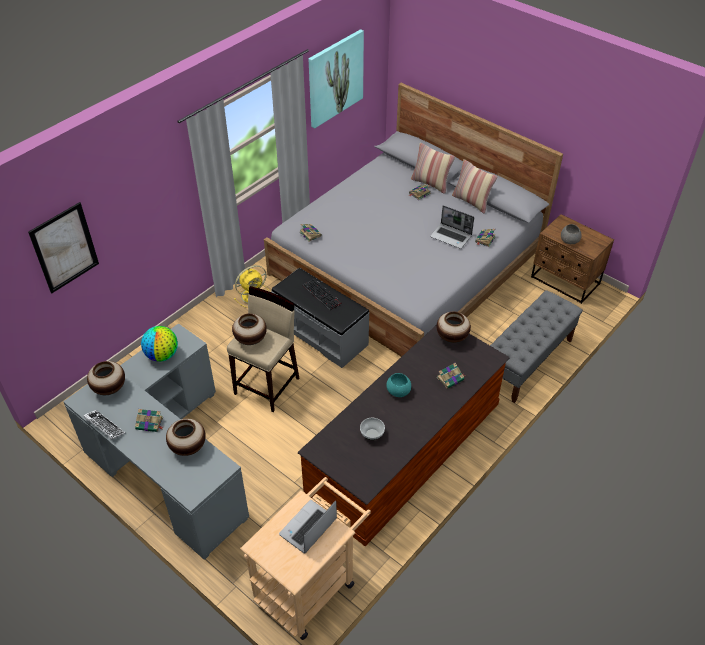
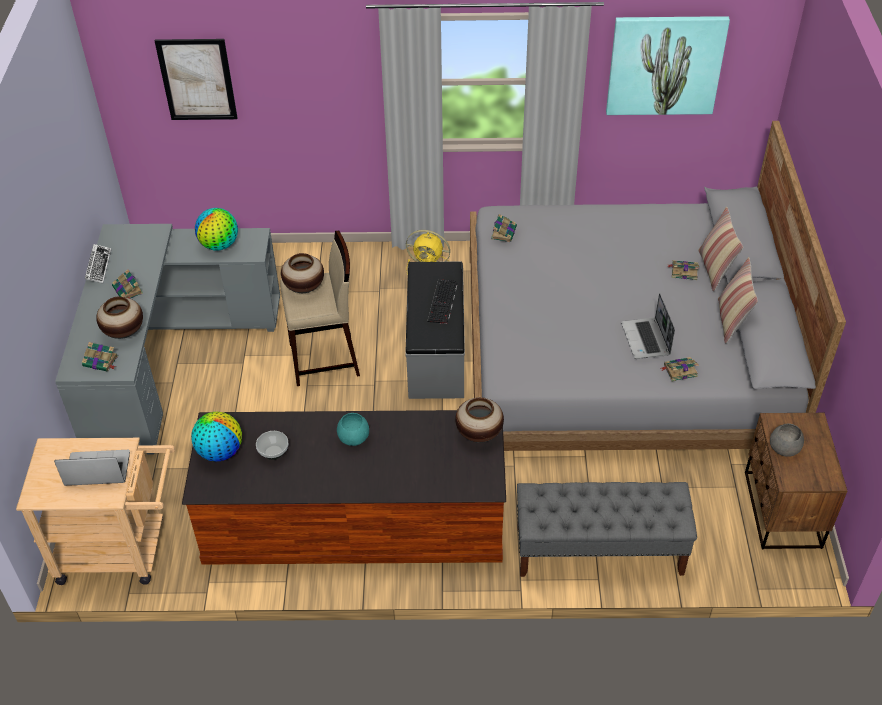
camera: 50 degrees right, 0 degrees up
vase [87,361,125,395] -> none
book [436,363,465,389] -> book moved to [82,342,118,372]
none -> globe [191,412,242,462]

